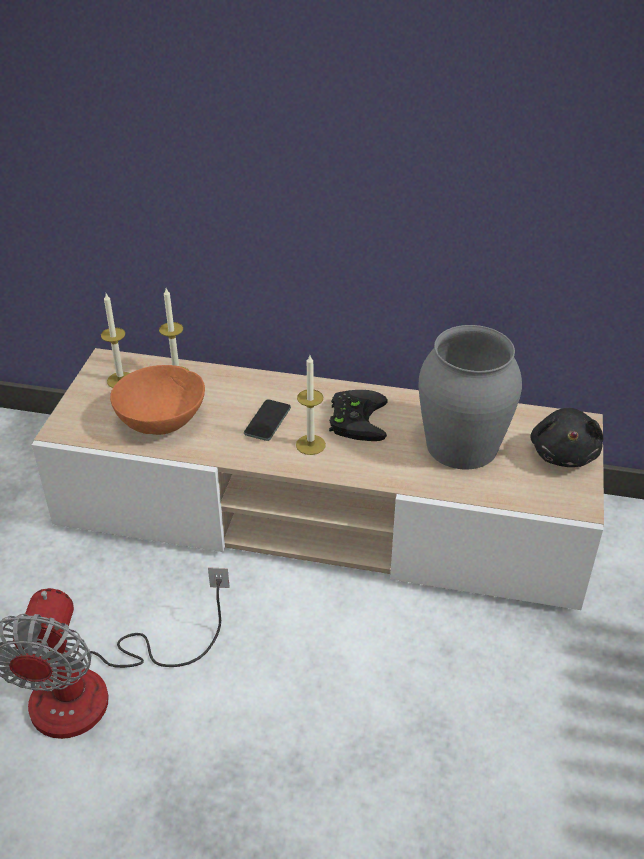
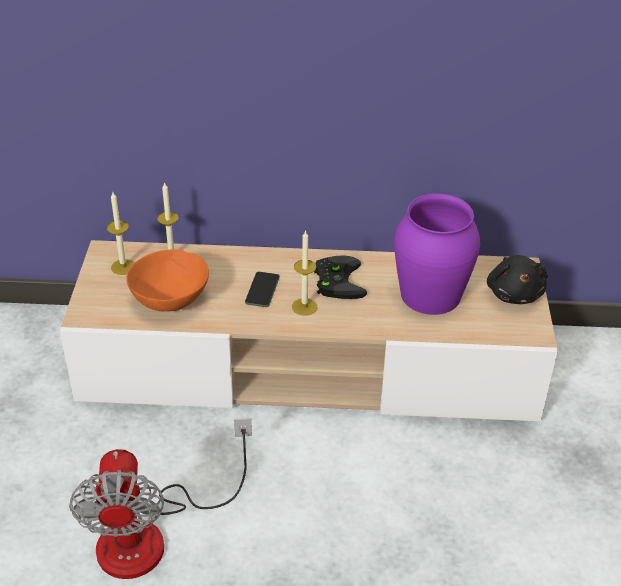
camera: 10 degrees left, 0 degrees up
grey vase [418,325,522,469] -> purple vase [394,194,480,315]

